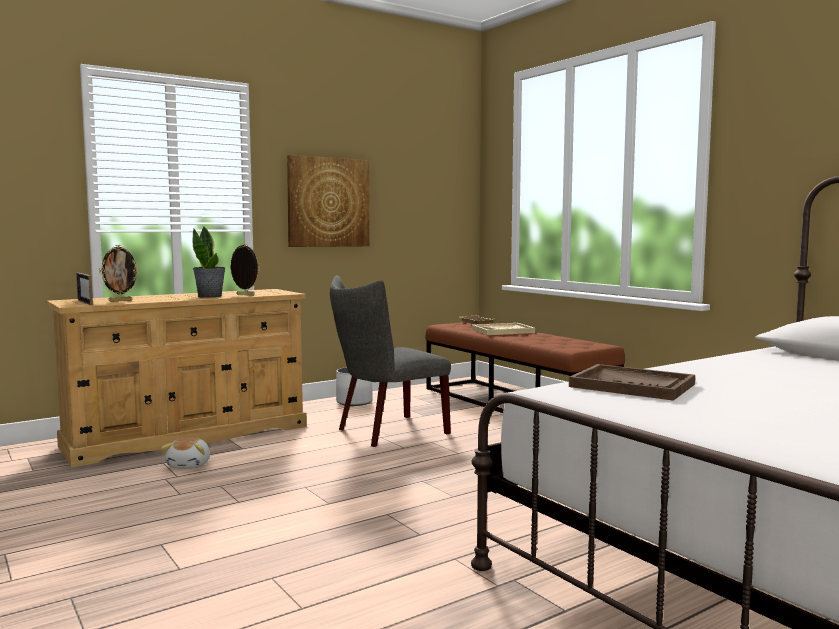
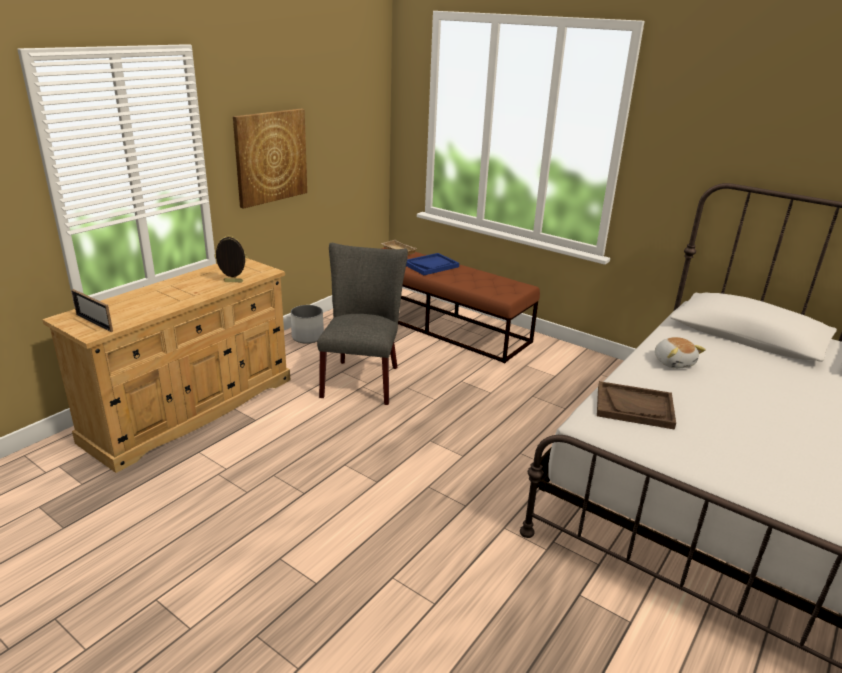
camera: 20 degrees left, 20 degrees up
picture frame [99,245,139,302] -> none
plush toy [161,437,210,469] -> plush toy moved to [655,337,706,369]
potted plant [192,226,226,297] -> none
grey chair [330,275,451,447] -> grey chair turned 150 degrees clockwise [317,243,408,405]
beige tray [472,323,535,335] -> blue tray [406,253,459,275]

